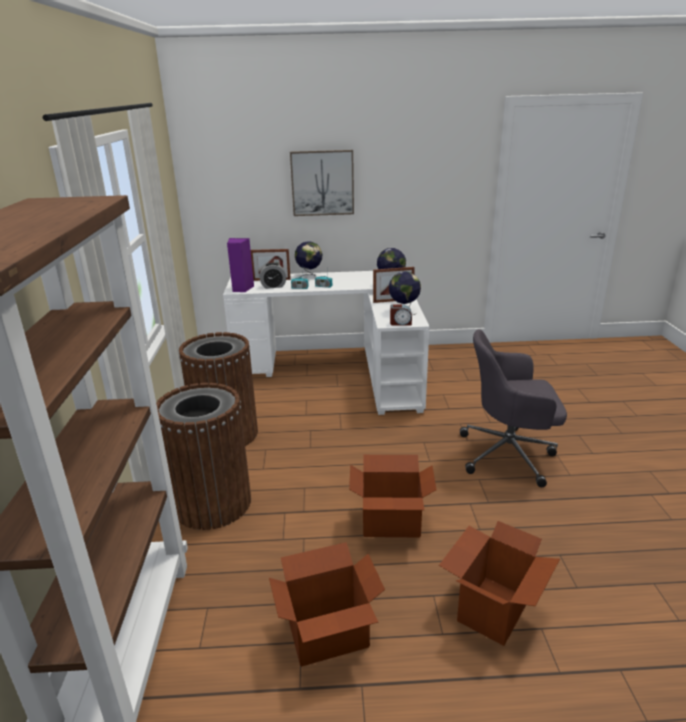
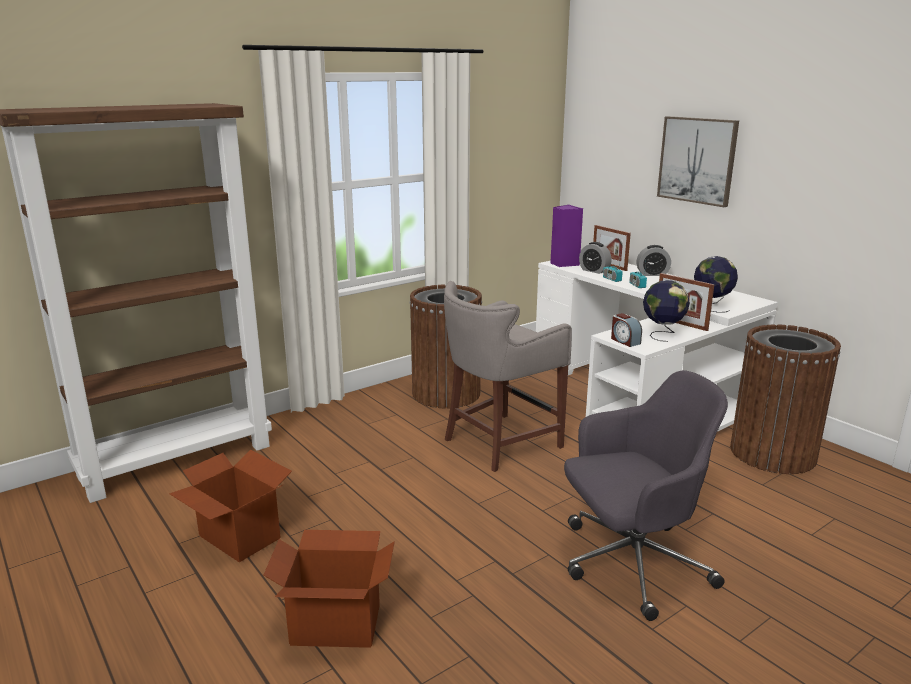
camera: 55 degrees right, 5 degrees down
brown trash can [156,383,251,530] -> brown trash can moved to [730,324,841,474]
globe [295,241,322,279] -> alarm clock [637,245,671,276]
cardboard box [349,455,436,538] -> none
grey office chair [460,329,567,487] -> grey office chair turned 105 degrees clockwise [564,370,728,621]
none -> grey stool [444,281,572,472]

